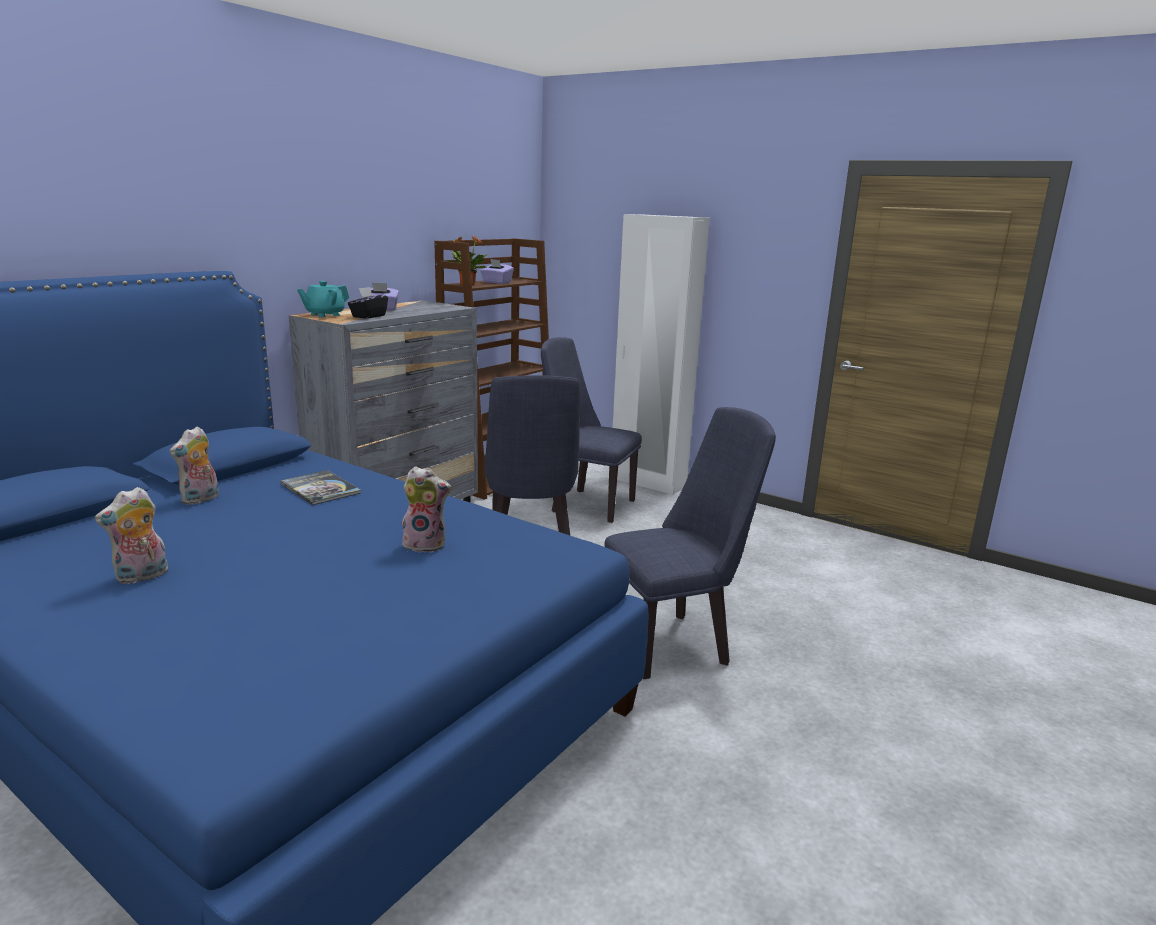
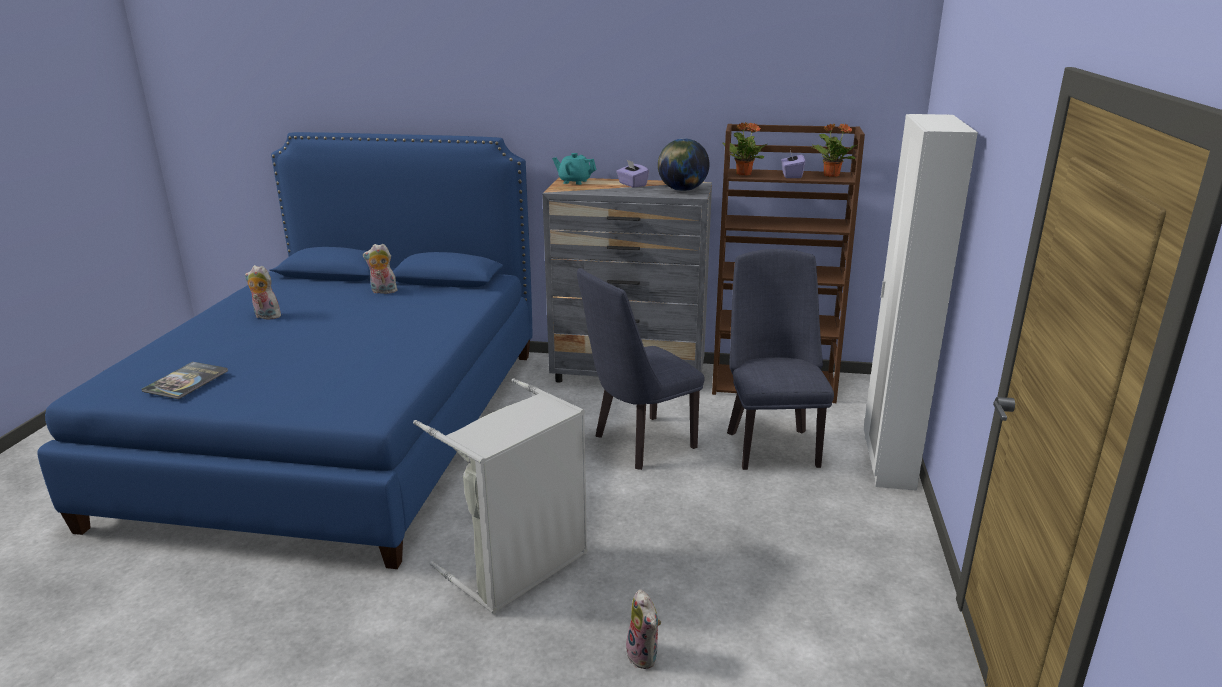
camera: 65 degrees right, 5 degrees up
book [280,470,361,505] -> book moved to [142,362,228,399]
black tissue box [348,287,388,319] -> none
plush toy [400,466,451,552] -> plush toy moved to [626,590,661,669]
blue chair [605,407,776,679] -> grey laundry basket [413,378,588,614]
none -> globe [658,138,710,191]
none -> potted plant [811,124,857,177]

